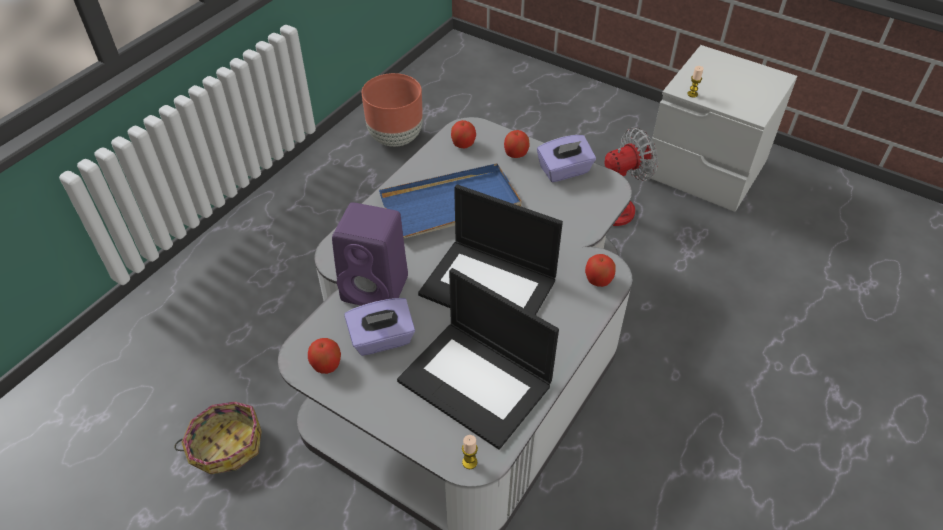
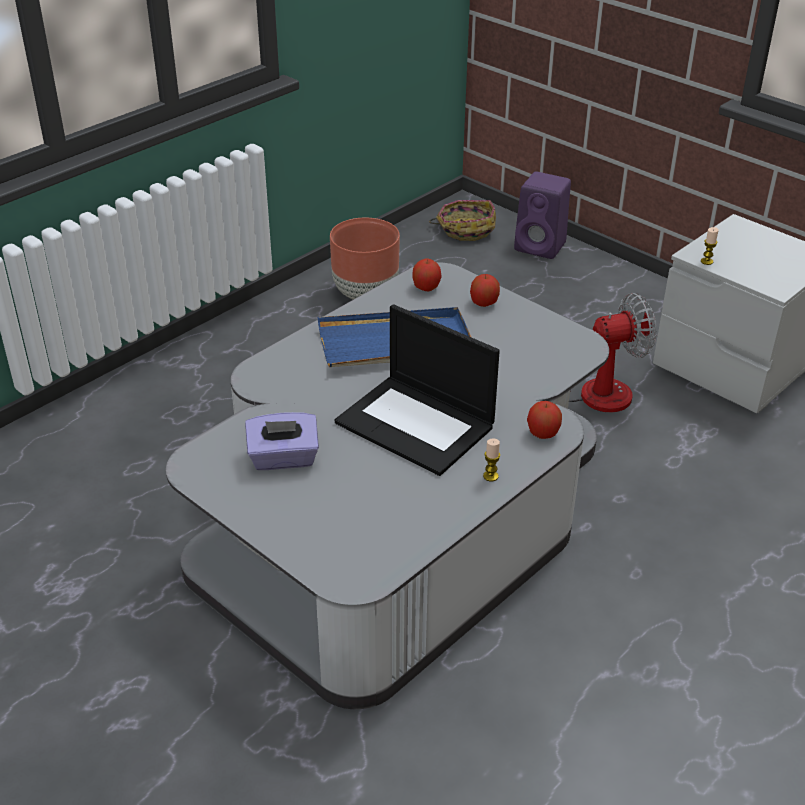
camera: 10 degrees right, 10 degrees down
basket [174,401,262,474] -> basket moved to [429,200,496,241]
apple [308,338,341,374] -> none
purple speaker [332,202,408,306] -> purple speaker moved to [514,172,571,259]
laptop [397,268,559,450] -> none
candle [462,435,478,469] -> candle moved to [483,438,500,482]
purple tissue box [537,135,596,182] -> none

